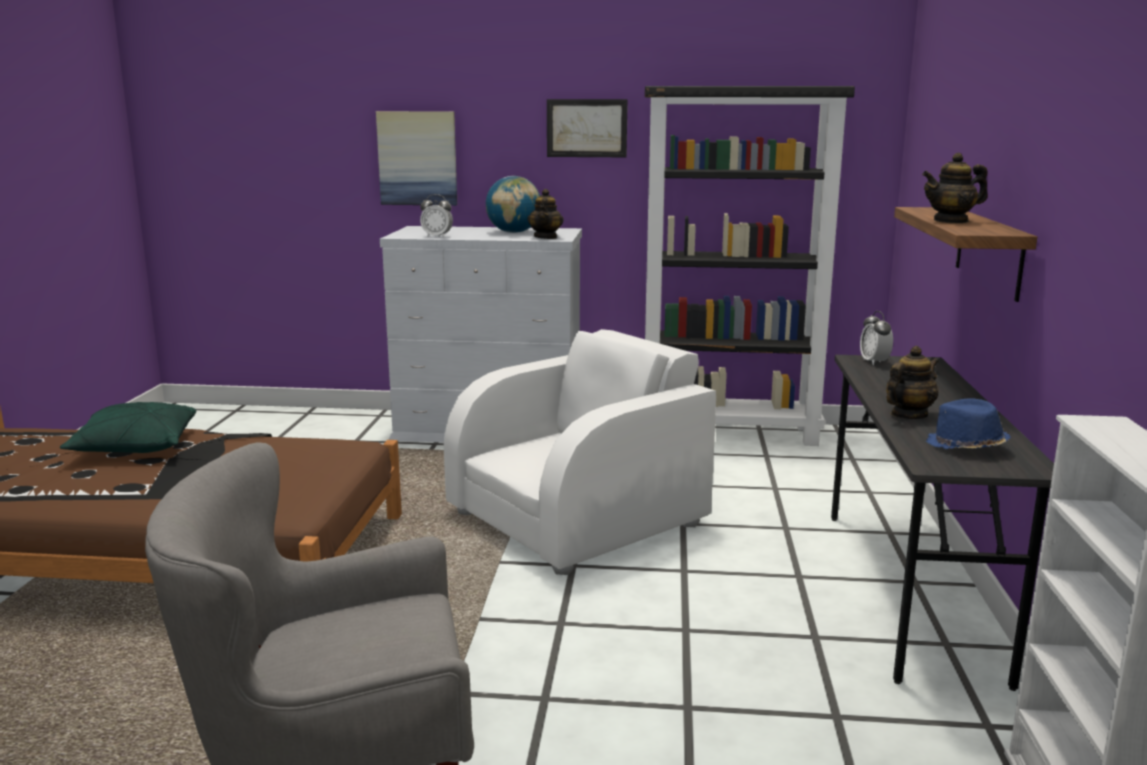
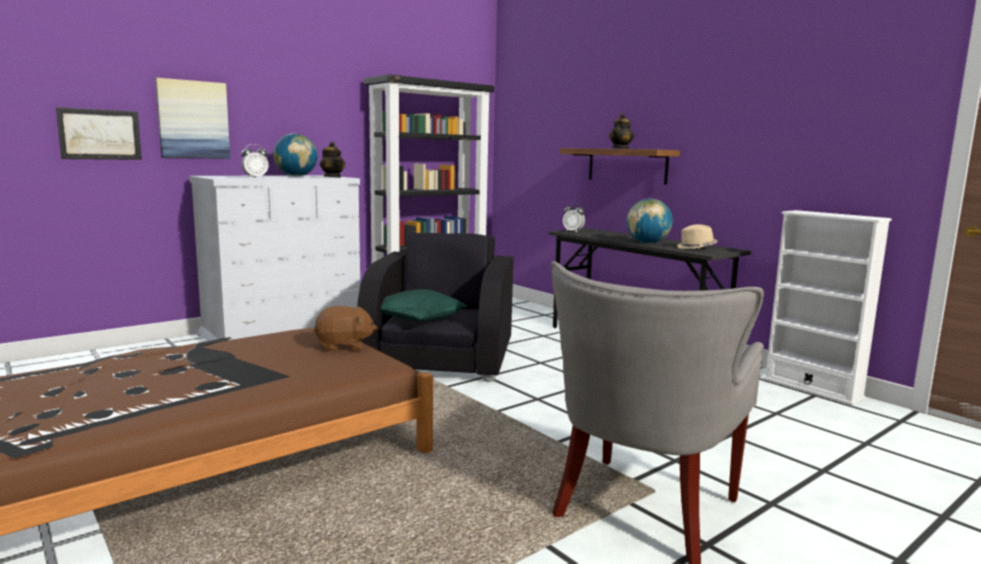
camera: 45 degrees left, 5 degrees down
green pillow [60,402,197,453] -> green pillow moved to [381,289,468,321]
white armchair [443,329,716,575] -> black armchair [357,233,513,382]
picture [547,99,628,157] -> picture moved to [56,107,142,160]
teapot [886,346,939,419] -> globe [627,199,673,244]
blue hat [926,399,1011,449] -> beige hat [677,224,718,249]
none -> brown plush toy [314,306,377,352]

